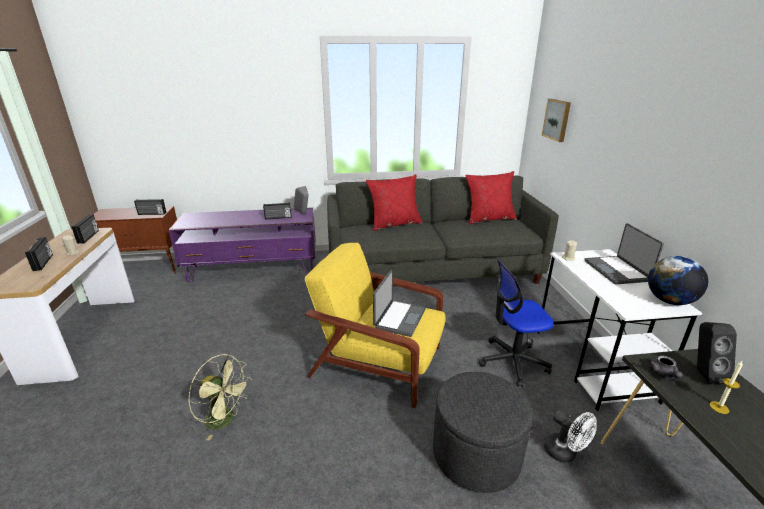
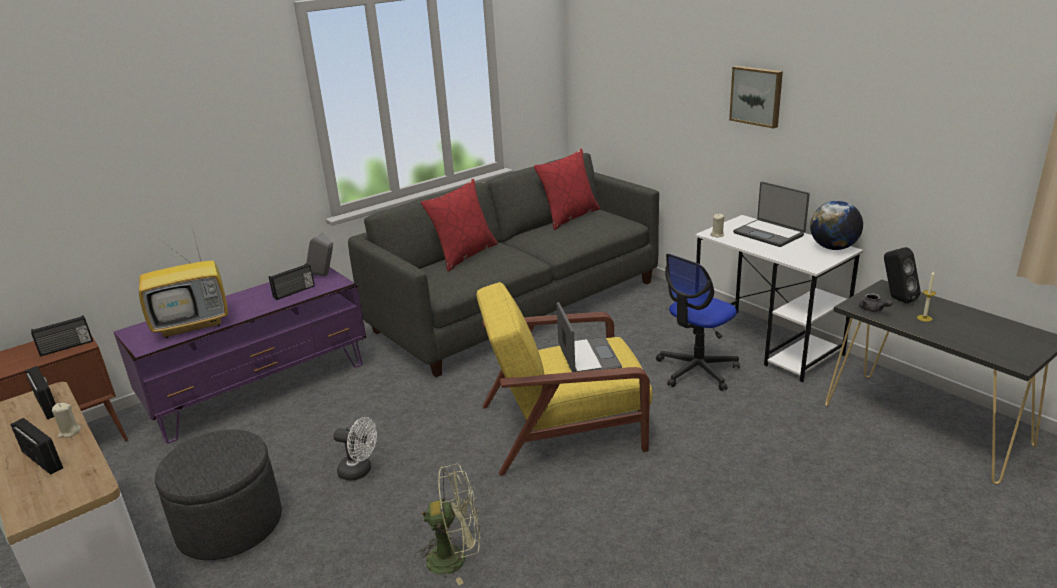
camera: 30 degrees left, 0 degrees up
grey ottoman [433,372,532,493] -> grey ottoman moved to [155,430,282,560]
picture [542,99,571,142] -> picture moved to [729,66,783,129]
white fan [544,410,597,463] -> white fan moved to [334,417,377,481]
none -> television [139,221,228,338]

